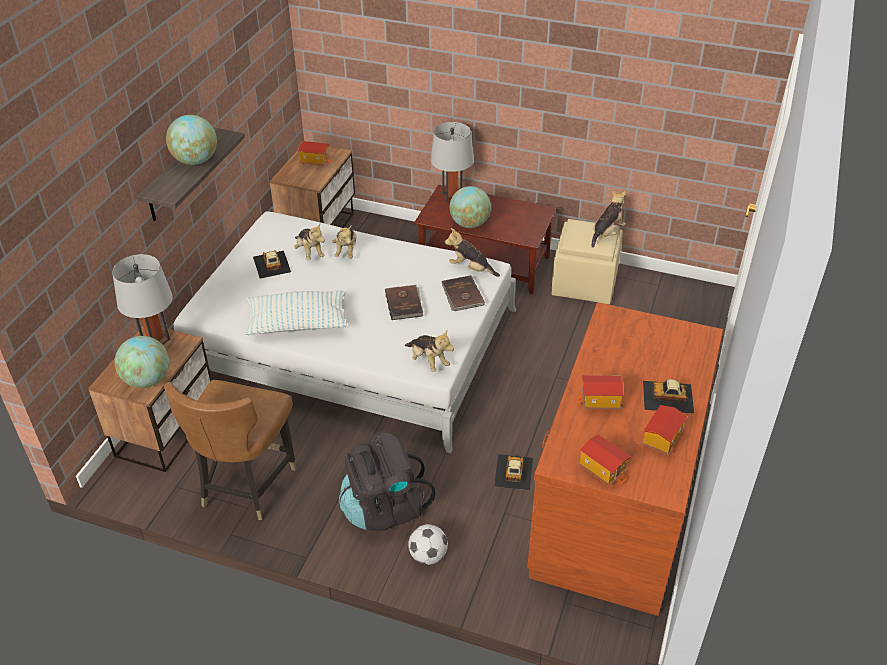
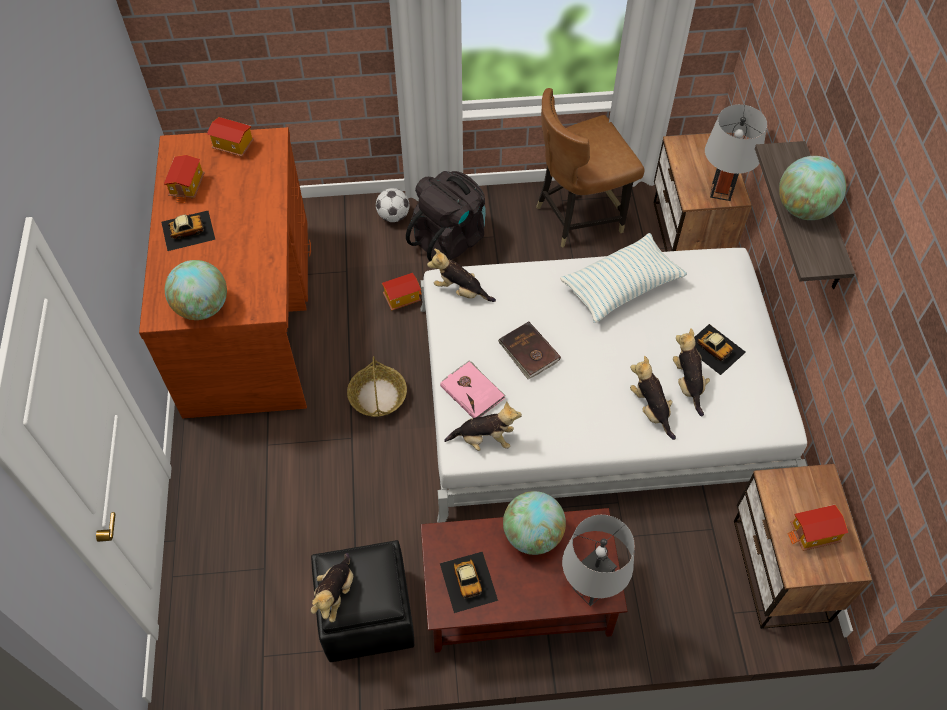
camera: 155 degrees right, 15 degrees up
globe [115,336,169,388] -> globe moved to [165,260,227,320]
brown chair [164,380,297,520] -> brown chair turned 105 degrees counterclockwise [536,88,644,248]
plush toy [294,224,325,260] -> plush toy turned 45 degrees clockwise [673,328,710,417]
brown book [442,275,485,311] -> pink book [440,361,505,418]
toy car [494,454,533,490] -> toy car moved to [440,552,498,613]
beige ottoman [552,219,623,304] -> black ottoman [311,540,414,662]
toy house [576,375,624,410] -> toy house moved to [382,273,422,310]
none -> basket [347,356,407,417]

